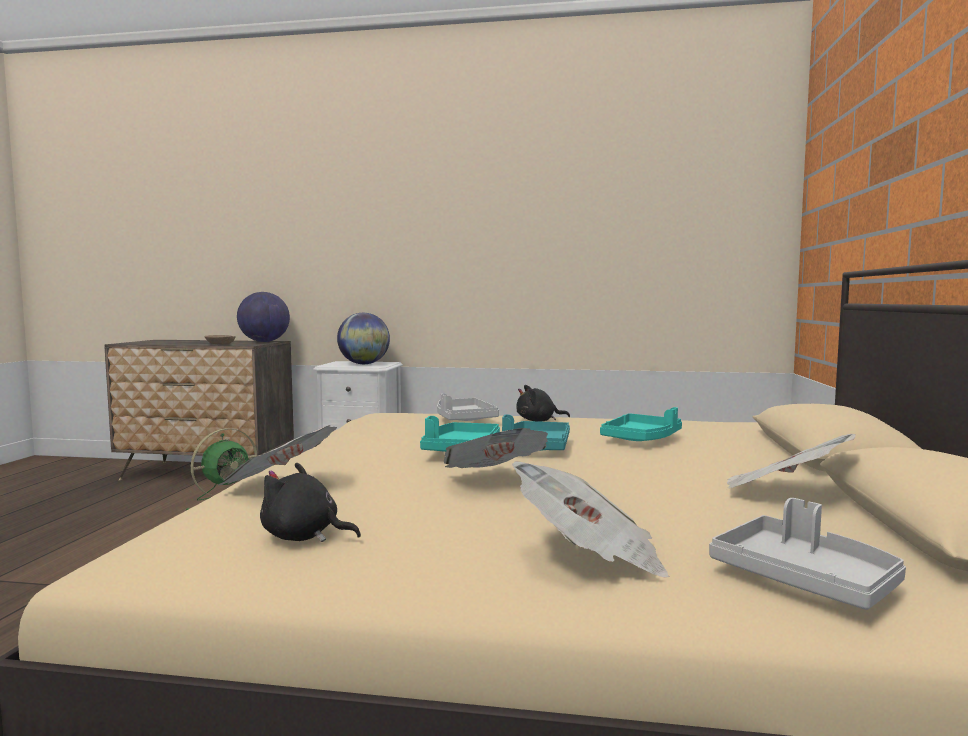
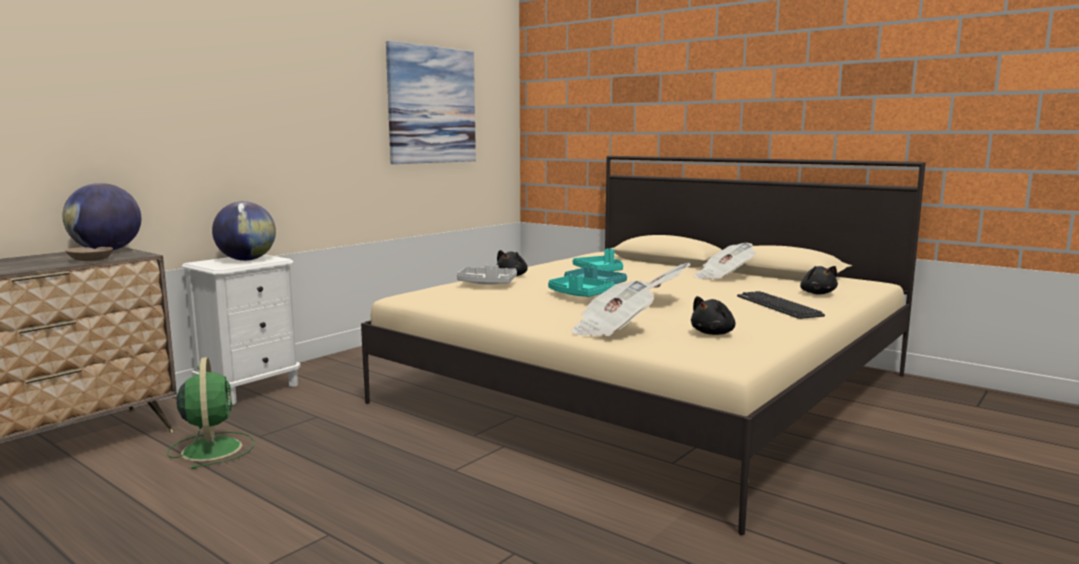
camera: 60 degrees left, 5 degrees up
newspaper [512,461,670,578] -> keyboard [737,291,825,319]
grey tray [709,498,906,610] -> black plush toy [800,266,838,295]
none -> picture [386,41,476,164]

